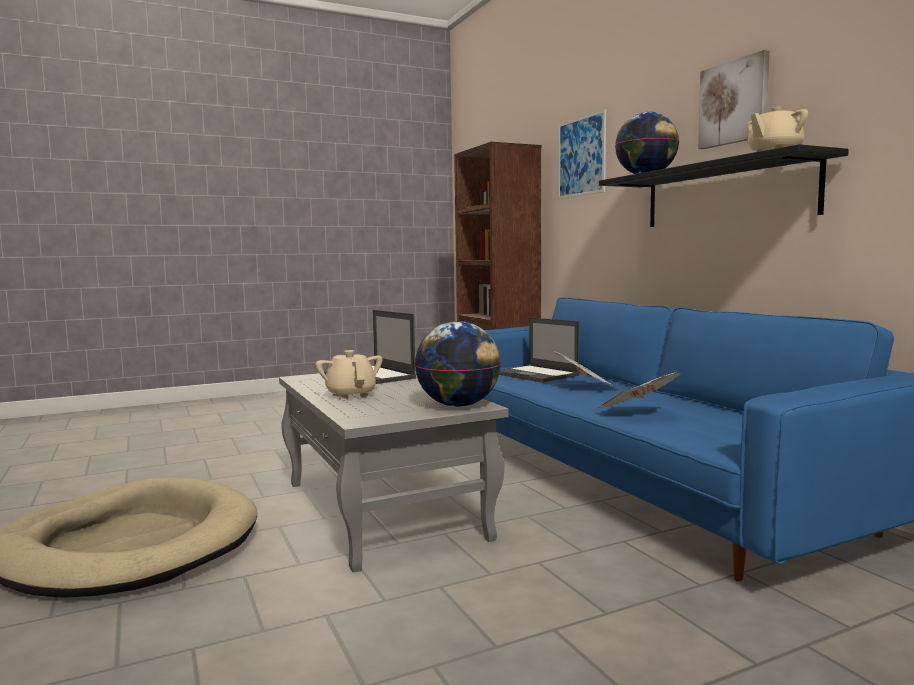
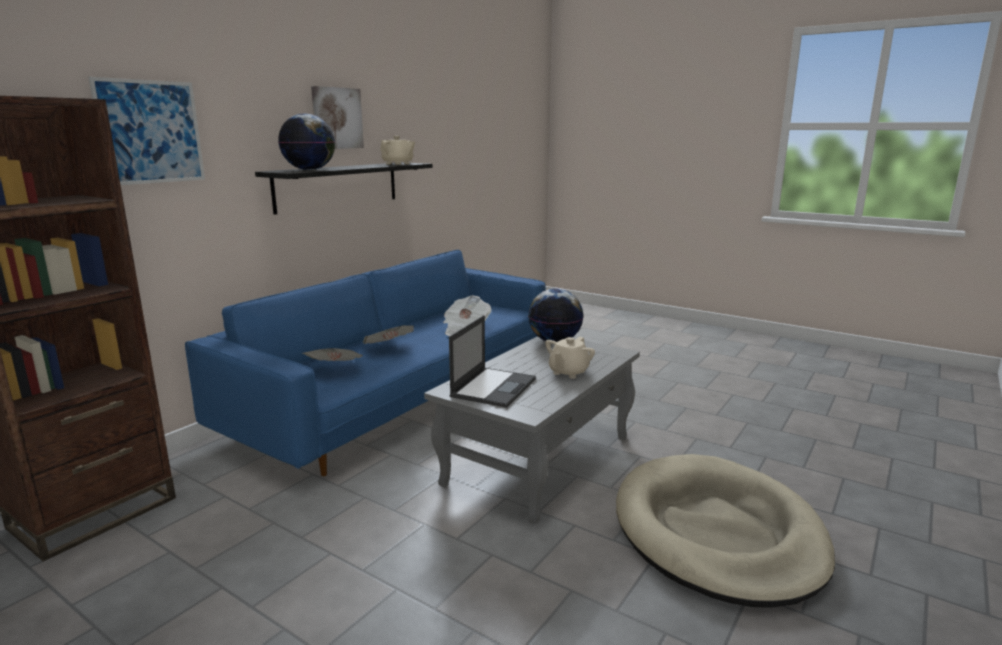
camera: 120 degrees left, 10 degrees up
laptop [499,317,579,383] -> newspaper [302,348,363,361]

